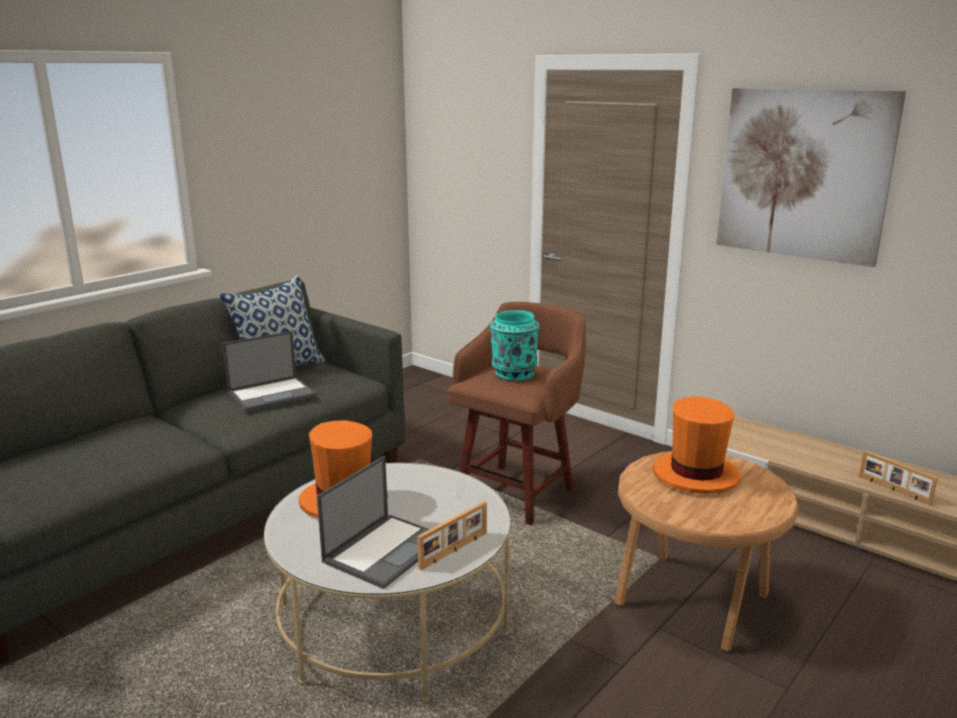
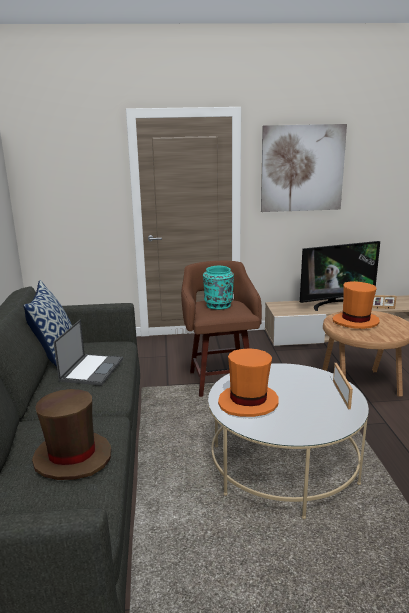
camera: 45 degrees left, 0 degrees up
laptop [317,456,430,589] -> none
none -> brown hat [32,389,111,480]
none -> television [300,241,380,311]

